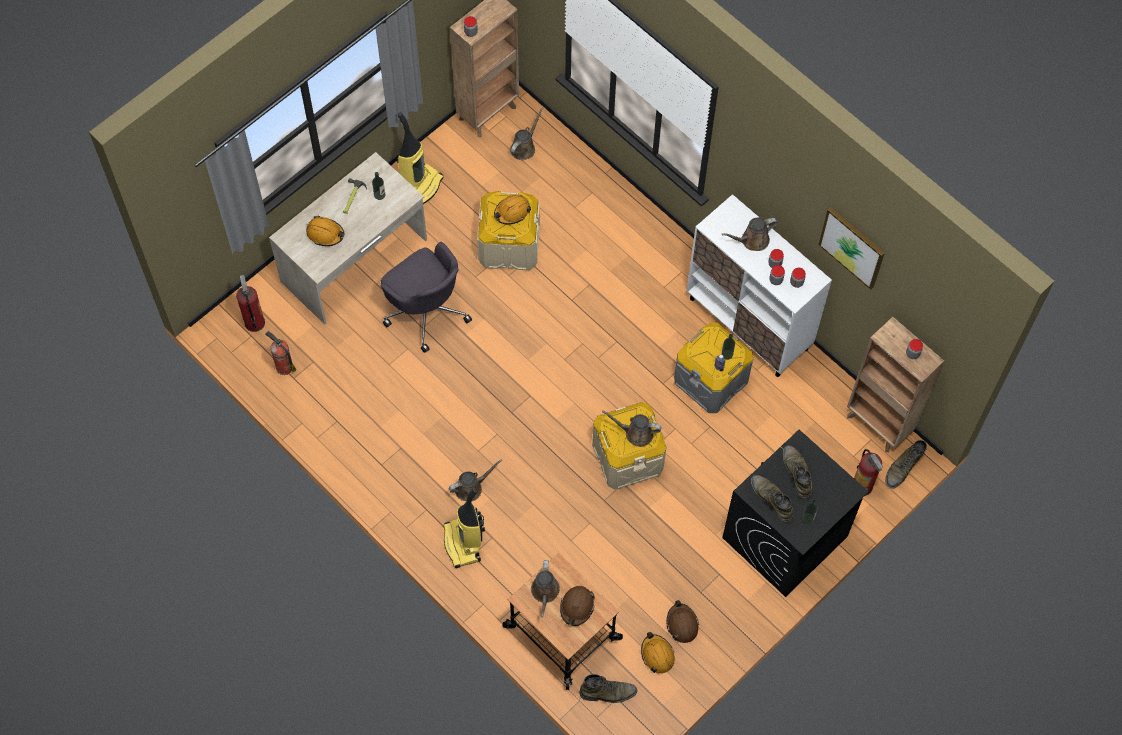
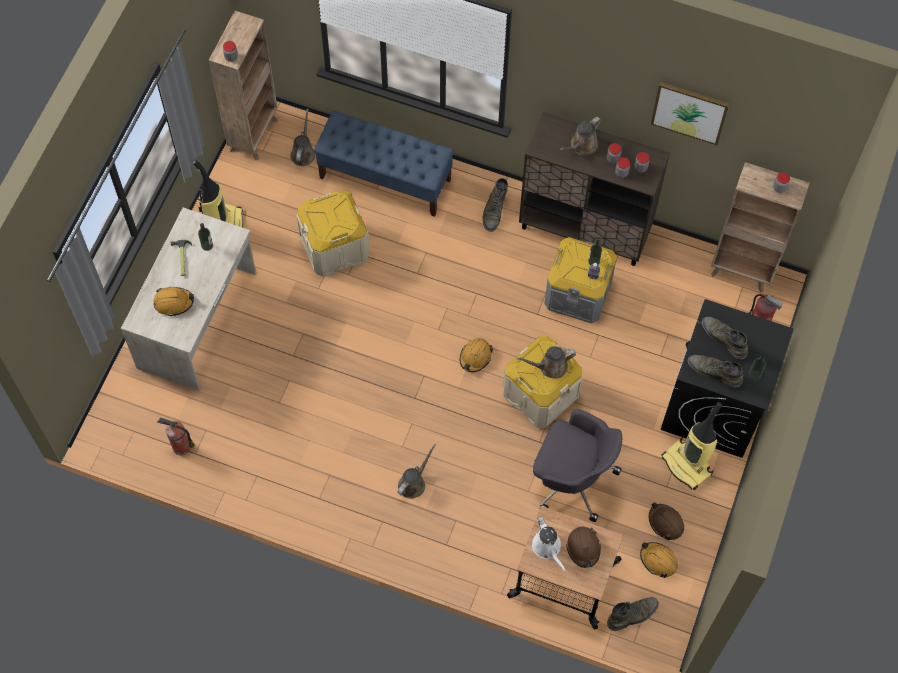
camera: 25 degrees left, 0 degrees up
fire extinguisher [236,275,265,332] -> none
grey office chair [380,242,472,353] -> grey office chair moved to [533,409,622,522]
vacuum cleaner [443,488,485,568] -> vacuum cleaner moved to [661,402,722,490]
orange hard hat [494,194,531,225] -> orange hard hat moved to [460,338,493,372]
brown watering can [531,560,560,617] -> white watering can [532,516,566,572]
white cabinet [687,194,832,377] -> brown cabinet [519,112,670,266]
green boot [885,440,927,489] -> green boot moved to [482,178,508,232]
none -> blue bench [314,111,454,217]

